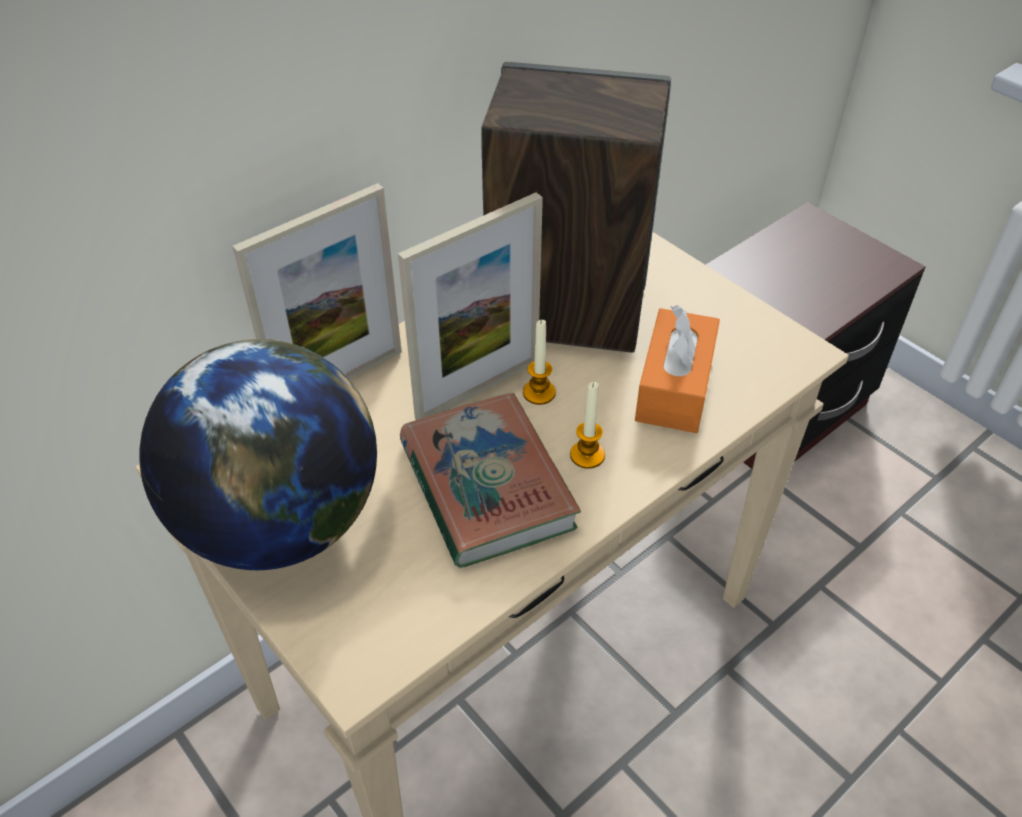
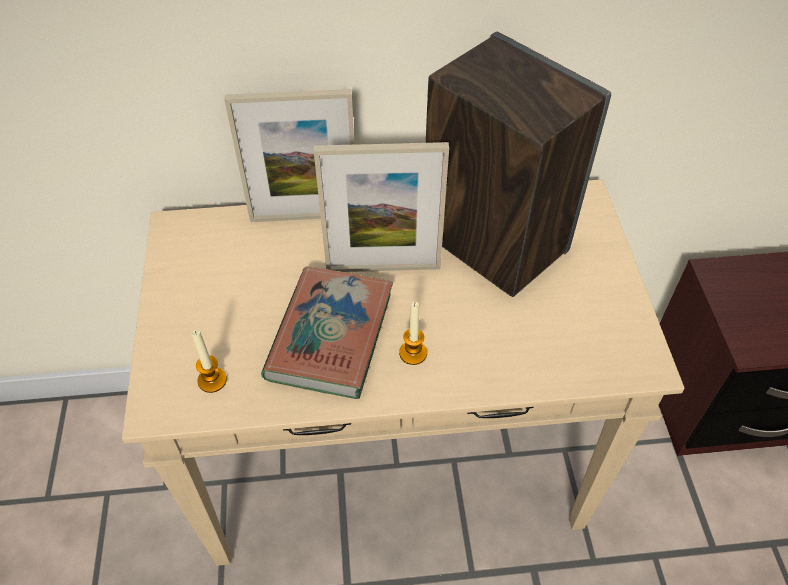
camera: 35 degrees right, 5 degrees up
globe [140,339,377,570] -> none
candle [523,320,556,405] -> candle moved to [191,330,227,393]
orange tissue box [635,305,720,433] -> none

